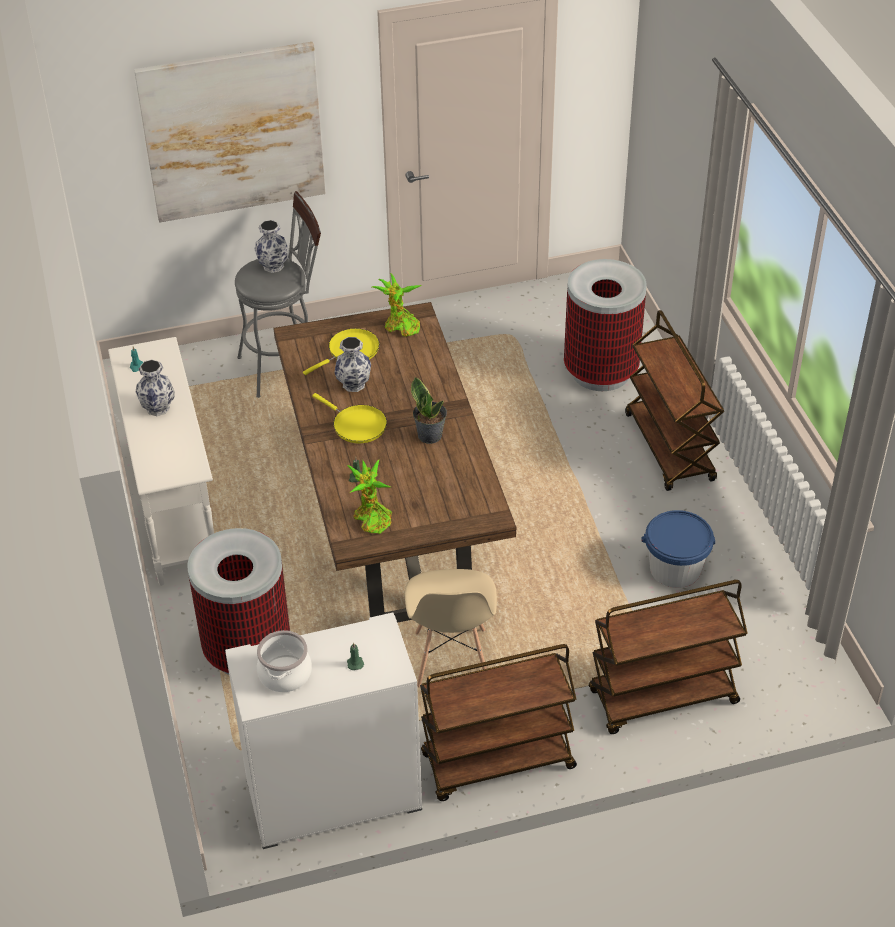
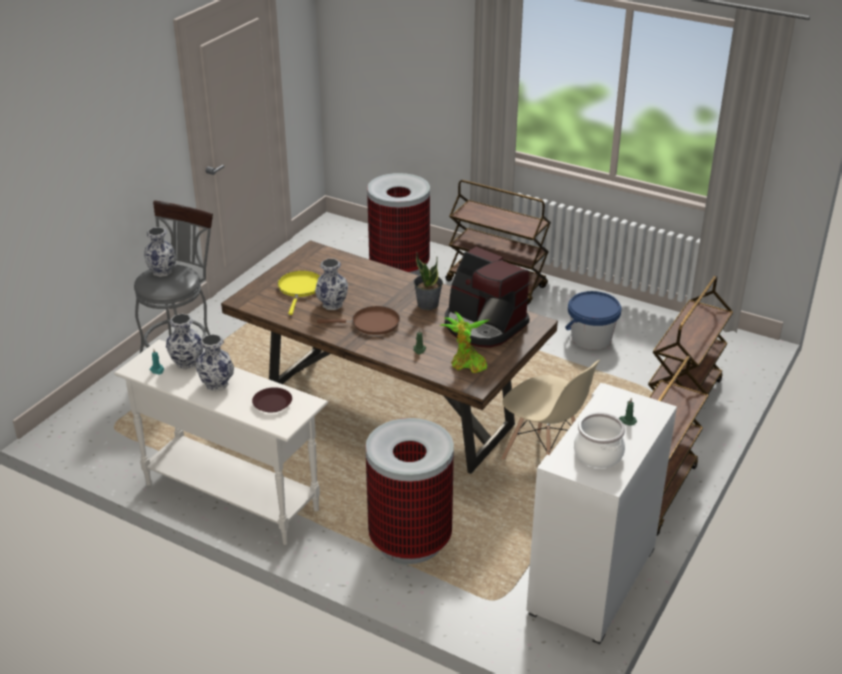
camera: 45 degrees left, 10 degrees down
picture [134,42,325,223] -> none
yellow frying pan [312,393,387,443] -> brown frying pan [317,306,400,335]
potted plant [372,273,422,337] -> none
none -> vase [166,314,203,370]
none -> brown plate [252,387,292,413]
none -> coffee machine [445,247,530,348]

